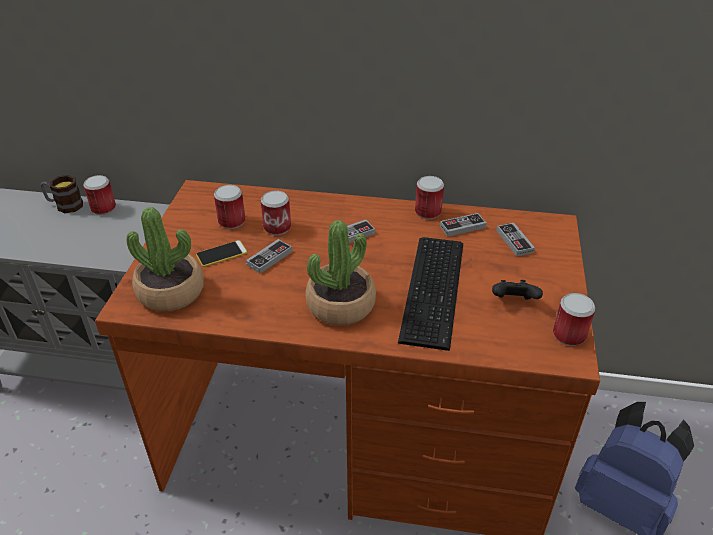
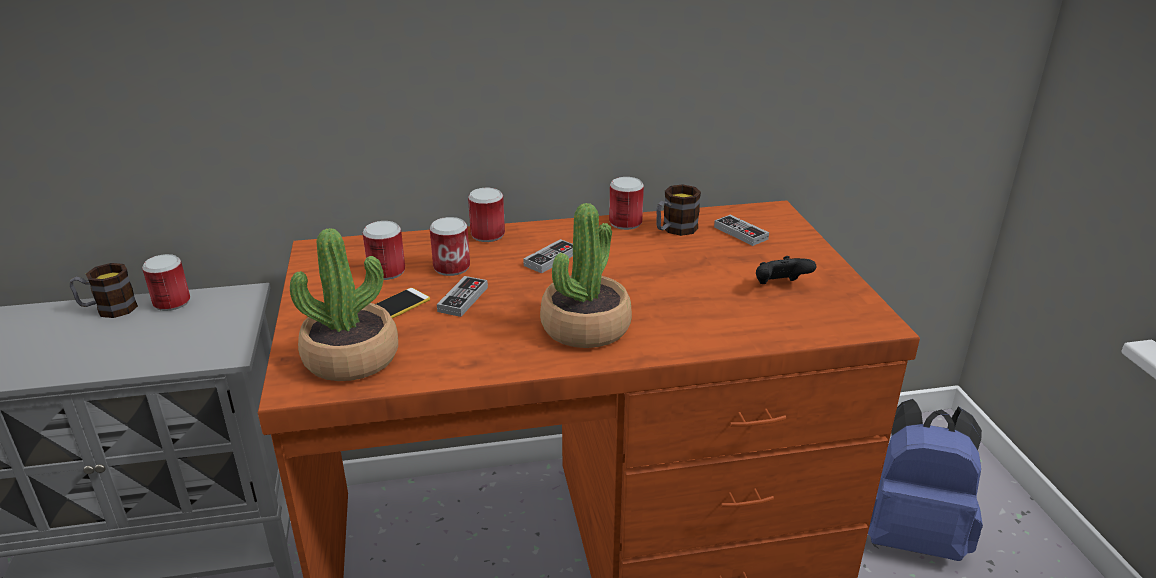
camera: 20 degrees left, 10 degrees down
keyboard [398,237,463,351] -> none
game controller [440,213,487,237] -> mug [656,184,701,236]
can [553,293,596,346] -> can moved to [468,188,505,242]

